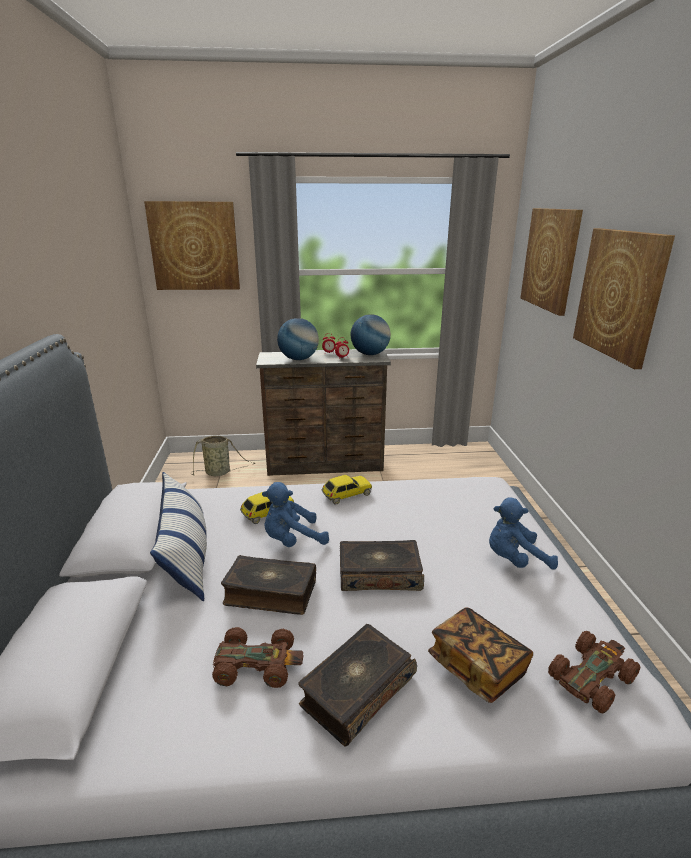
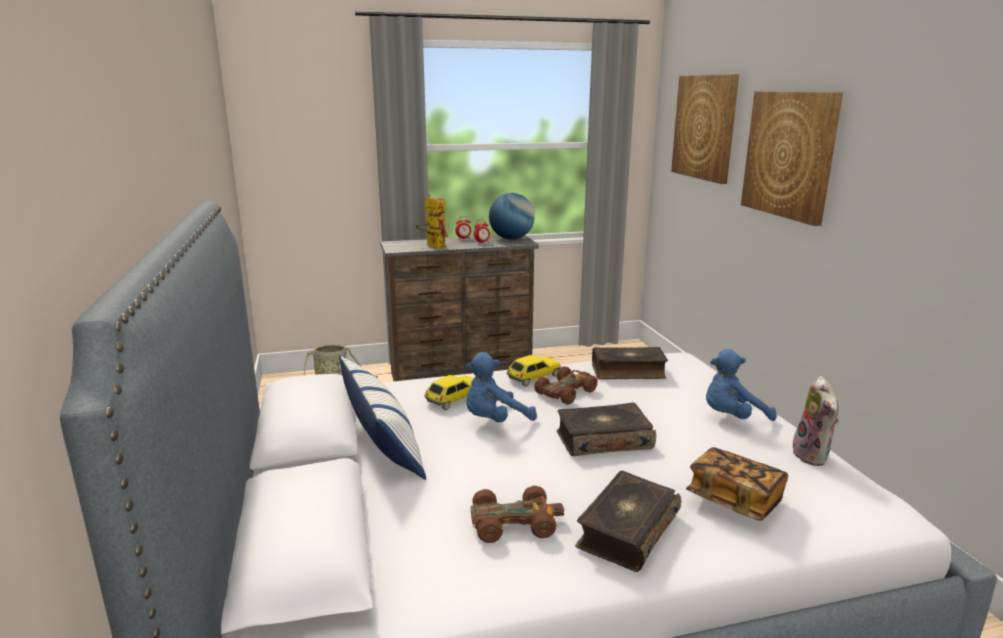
camera: 10 degrees left, 5 degrees down
picture [144,201,240,290] -> none
book [221,555,316,615] -> book moved to [592,347,668,380]
globe [277,318,319,360] -> toy robot [416,194,448,249]
brown toy car [548,631,641,713] -> brown toy car moved to [534,366,598,404]
none -> plush toy [792,376,839,466]

